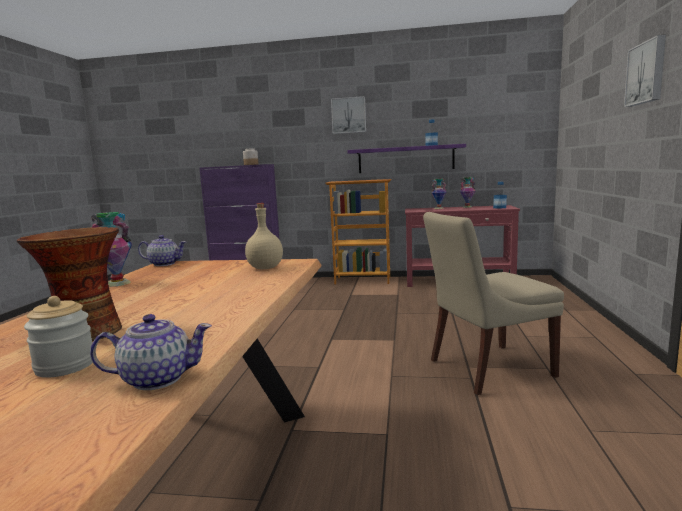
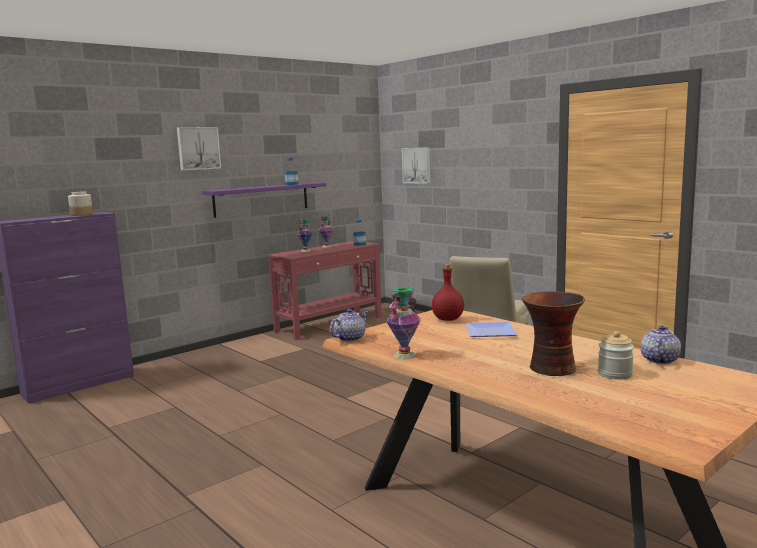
camera: 50 degrees left, 0 degrees up
beige bottle [245,203,283,269] -> red bottle [432,264,464,321]
bookcase [325,179,392,284] -> none
picture [624,34,666,107] -> picture moved to [402,147,430,184]
none -> plate [466,322,517,337]

